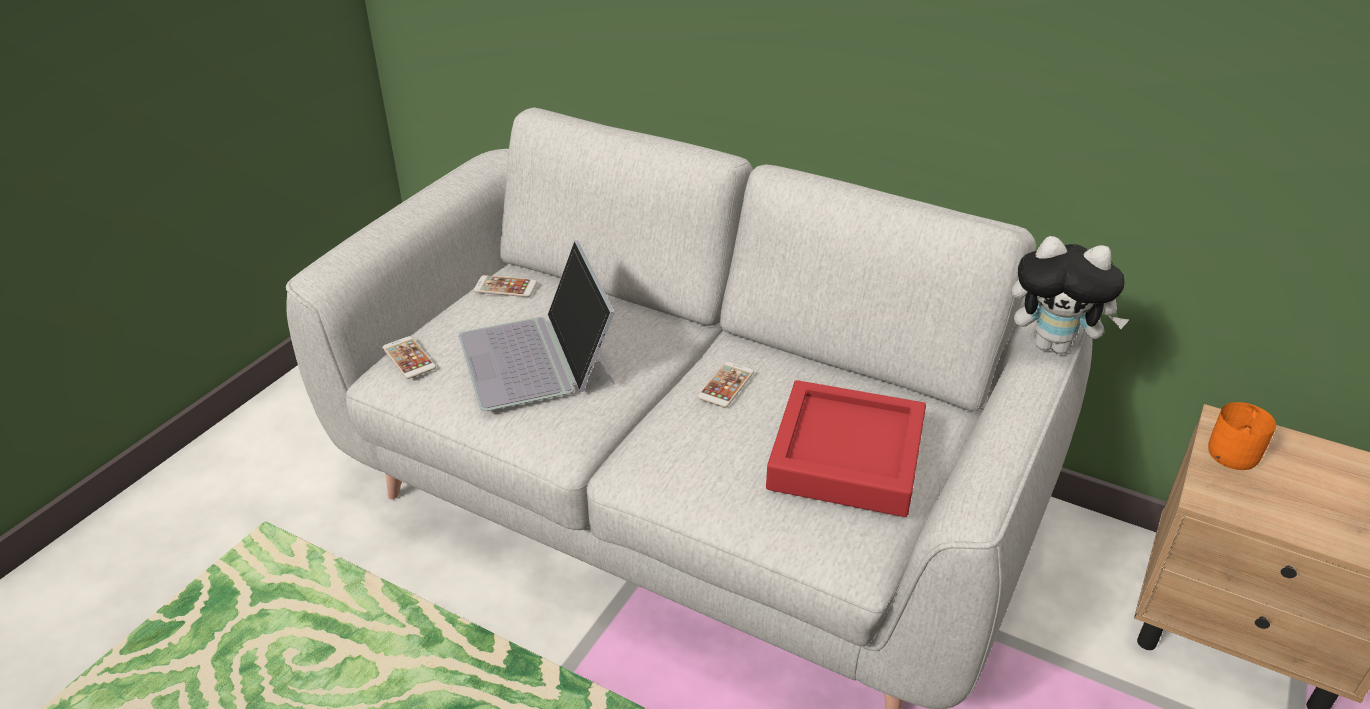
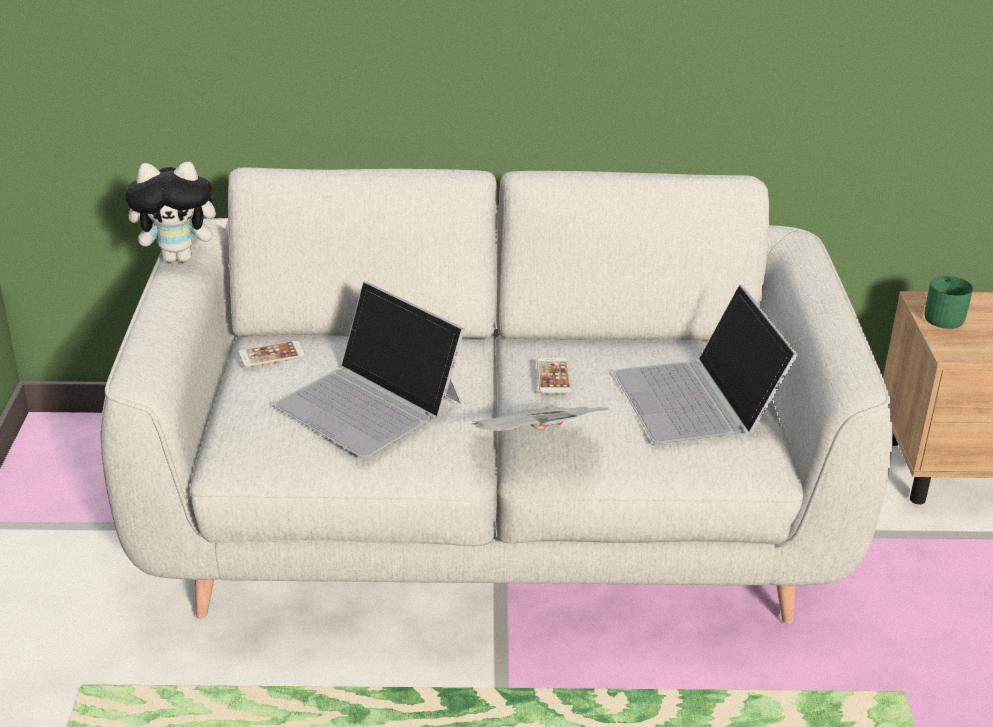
camera: 30 degrees left, 5 degrees down
phone [382,336,436,379] -> none
red tray [766,380,926,517] -> laptop [613,284,798,444]
plush toy [1012,236,1129,354] -> plush toy moved to [125,162,228,263]
orange mug [1208,402,1276,470] -> green mug [924,276,973,329]
none -> newspaper [471,403,610,431]

